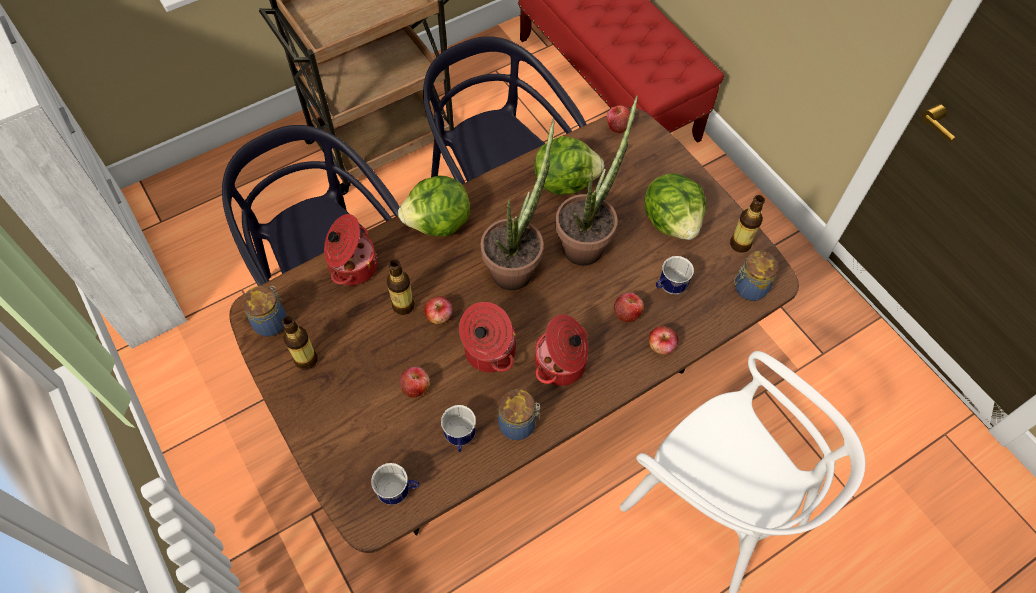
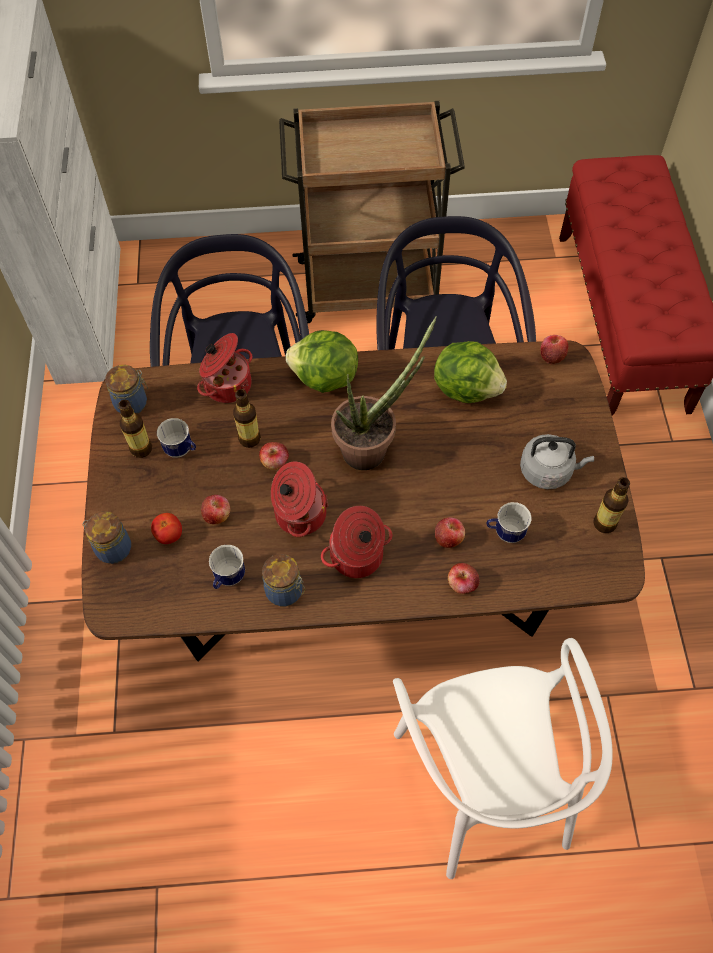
camera: 30 degrees right, 0 degrees up
mug [371,463,419,505] -> mug moved to [157,418,196,458]
potted plant [555,95,638,266] -> none
lettuce [645,173,706,240] -> grey kettle [520,434,594,489]
jar [734,251,779,301] -> jar moved to [82,511,131,564]
none -> tomato [151,513,182,544]

